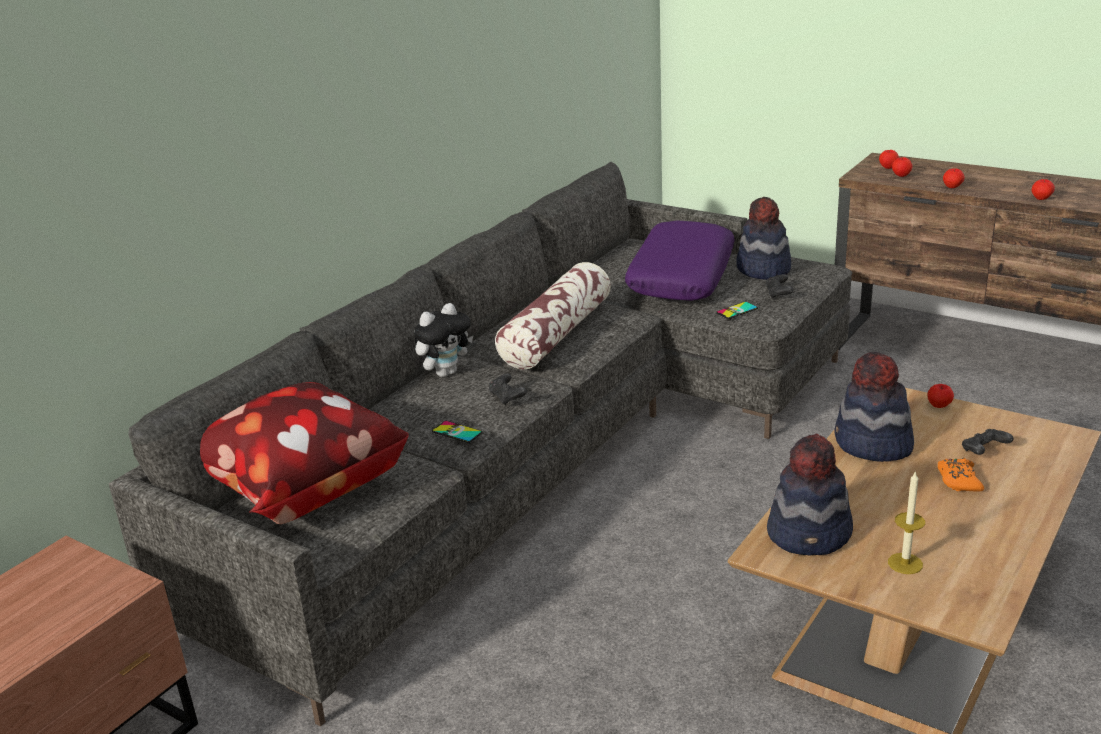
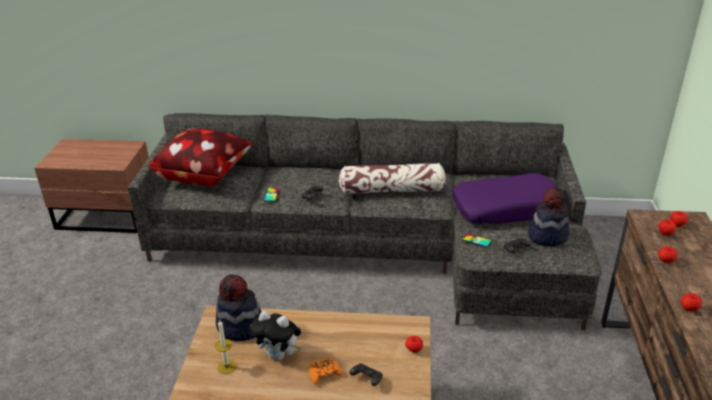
camera: 60 degrees right, 5 degrees up
plush toy [414,303,473,377] -> plush toy moved to [250,311,301,361]
hat [834,352,914,462] -> none

